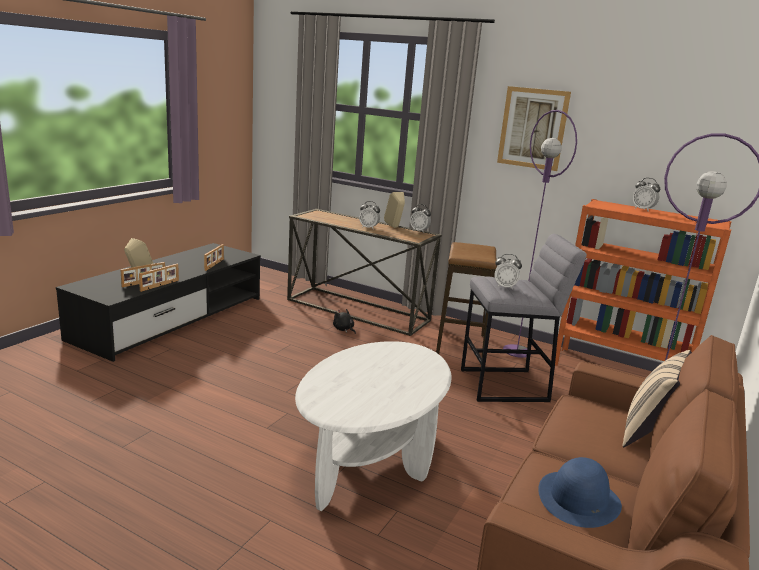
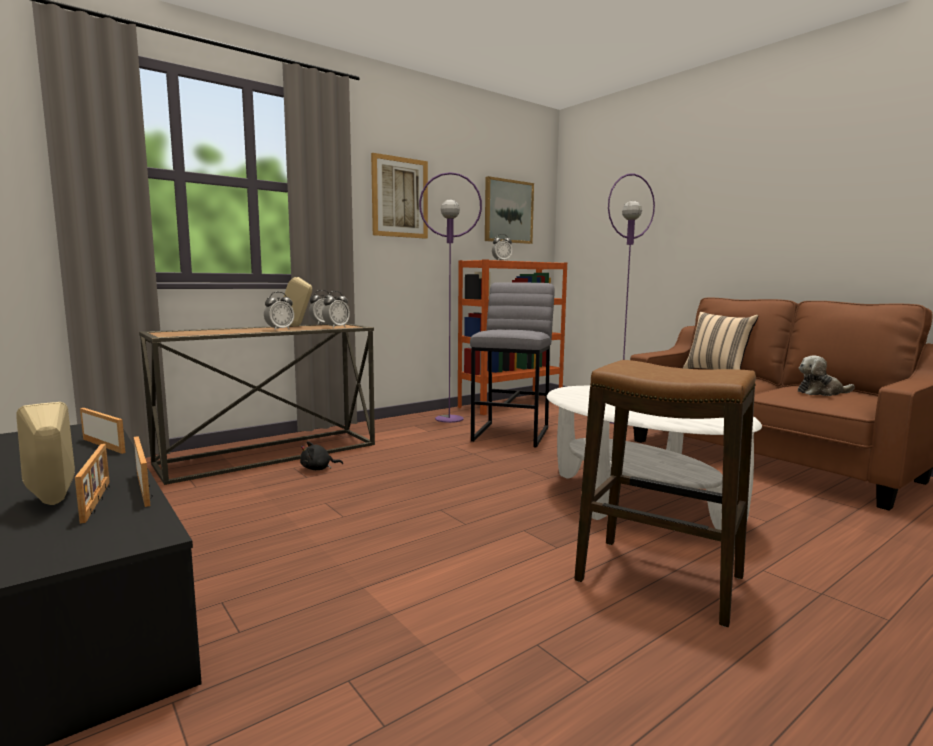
camera: 65 degrees left, 10 degrees down
stool [436,242,497,357] -> stool moved to [574,360,756,627]
alarm clock [494,254,522,289] -> alarm clock moved to [322,291,350,328]
blue hat [538,457,622,528] -> plush toy [798,356,855,396]
none -> picture [485,176,534,244]

